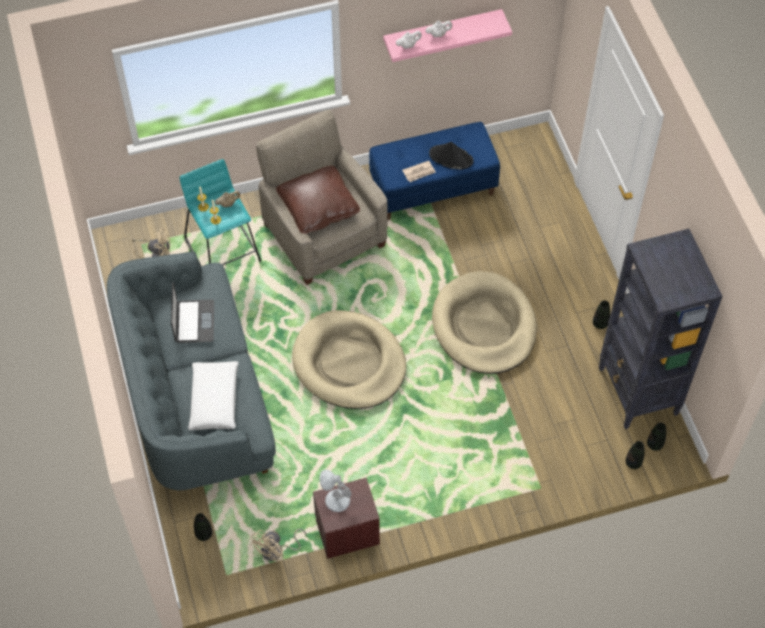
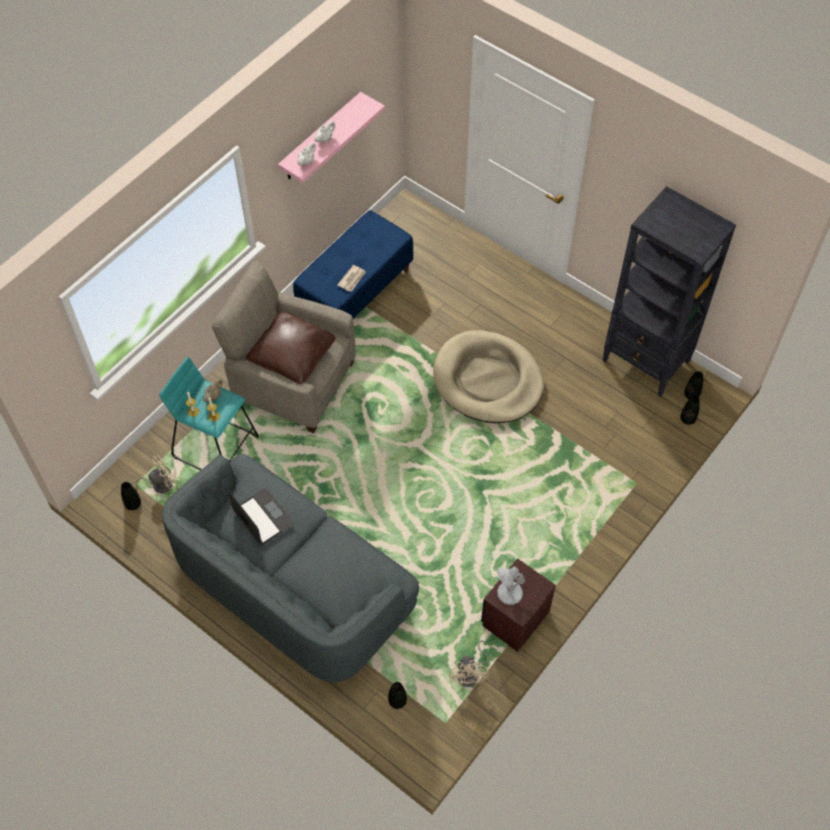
camera: 35 degrees left, 0 degrees up
white pillow [188,361,239,430] -> none
beige dog bed [292,310,406,409] -> none
black hat [429,142,474,169] -> none
black vase [593,300,610,329] -> black vase moved to [121,482,141,510]

